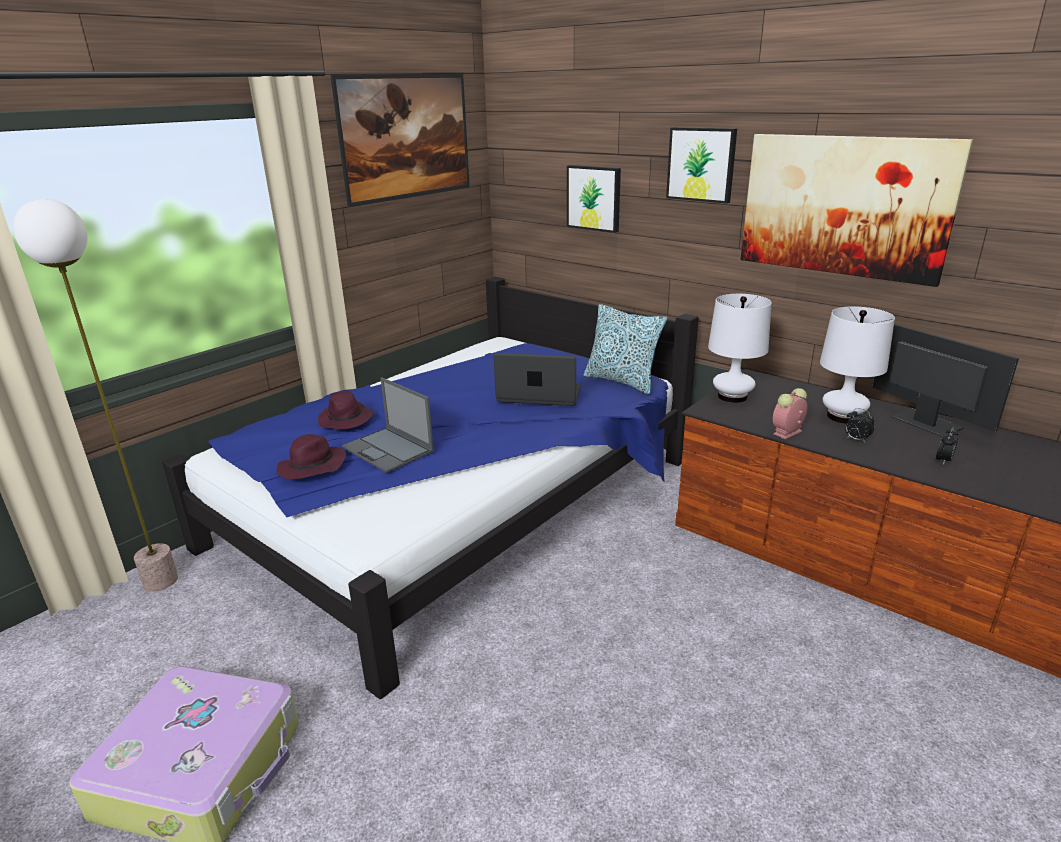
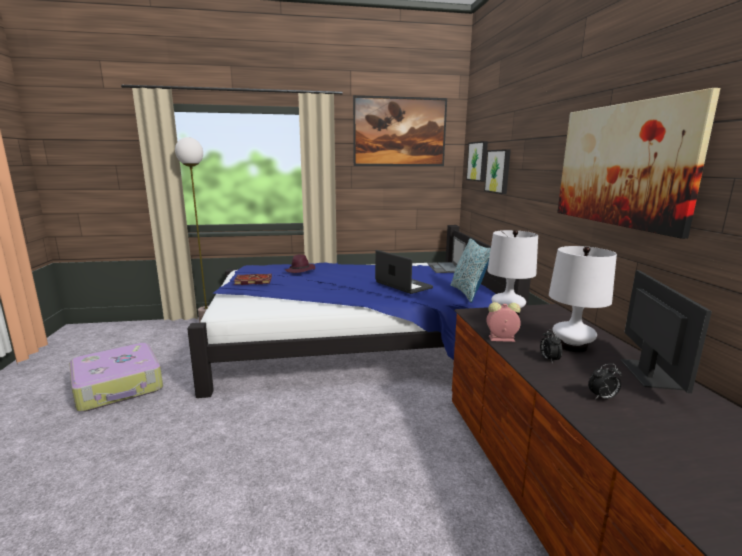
camera: 40 degrees right, 10 degrees down
purple hat [276,434,346,479] -> book [234,274,272,285]
laptop [342,377,434,473] -> laptop moved to [427,237,466,273]
picture [666,127,737,203] -> picture moved to [466,141,488,182]

